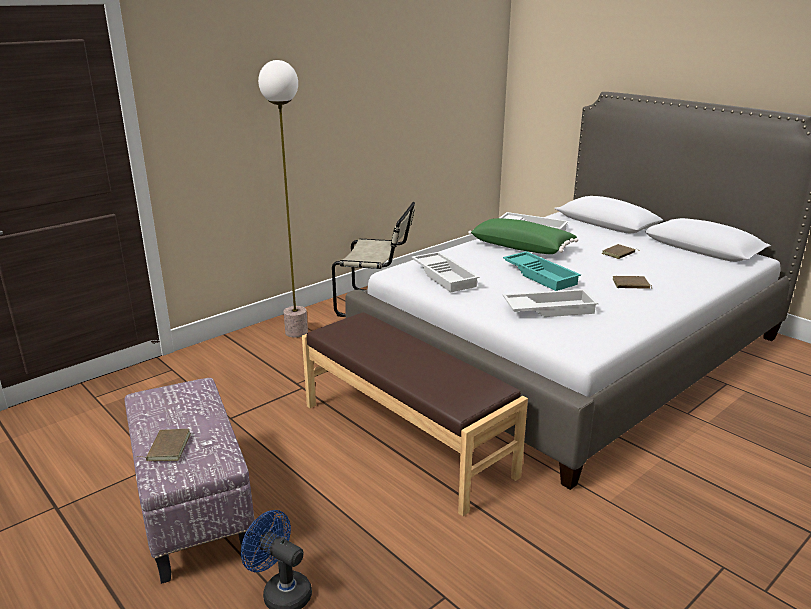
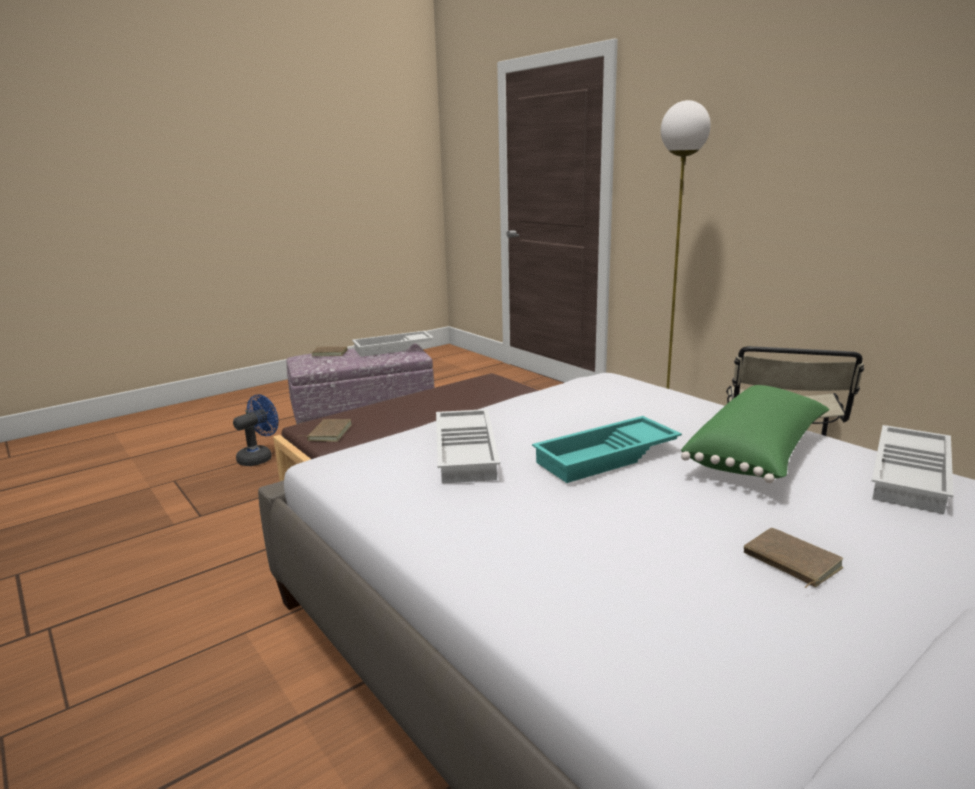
camera: 95 degrees right, 5 degrees down
white tray [412,252,479,292] -> white tray moved to [352,331,434,357]
brown book [613,276,652,289] -> brown book moved to [297,419,352,442]

